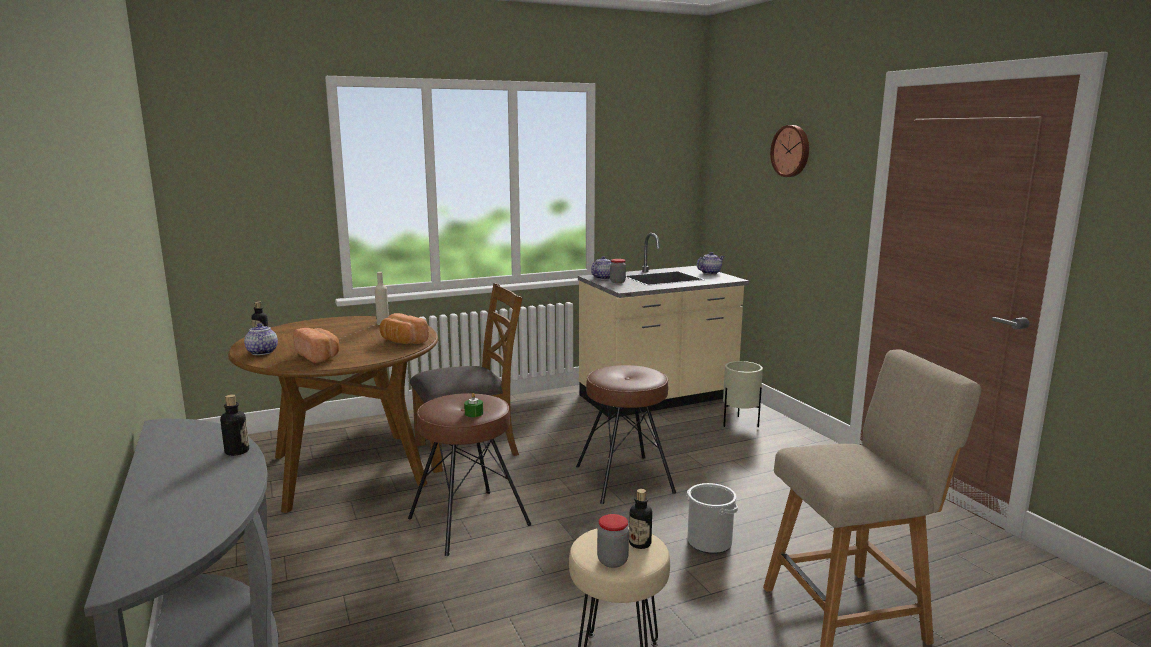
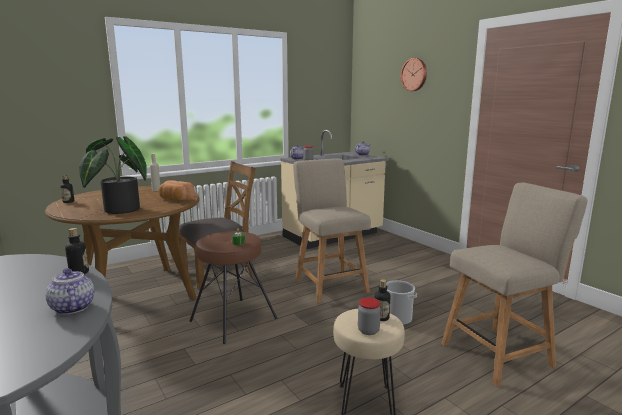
camera: 10 degrees left, 0 degrees up
teapot [244,323,278,355] -> teapot moved to [45,268,94,315]
bread [293,328,339,363] -> potted plant [79,136,147,214]
brown stool [576,365,676,504] -> beige chair [293,158,371,303]
beige planter [723,361,763,427] -> none

